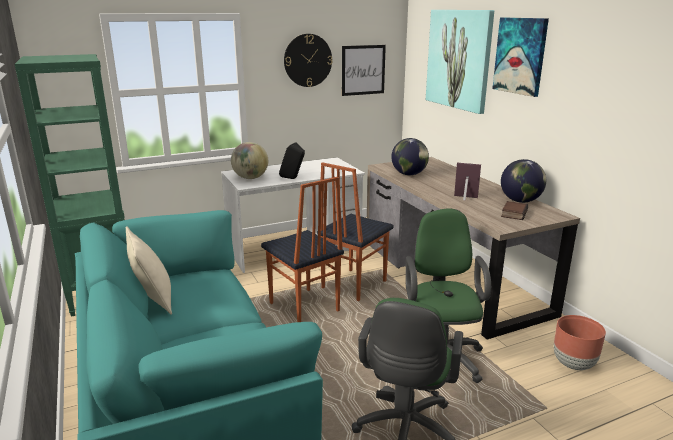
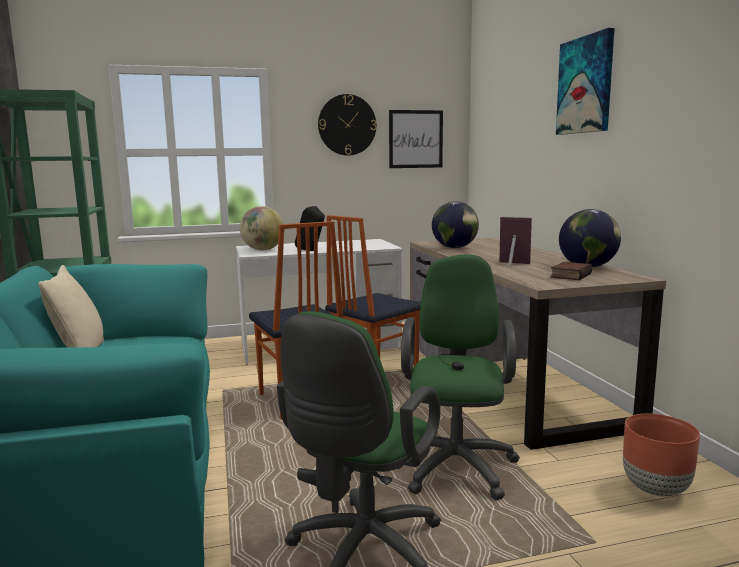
camera: 10 degrees right, 10 degrees down
picture [426,10,494,114] -> none

